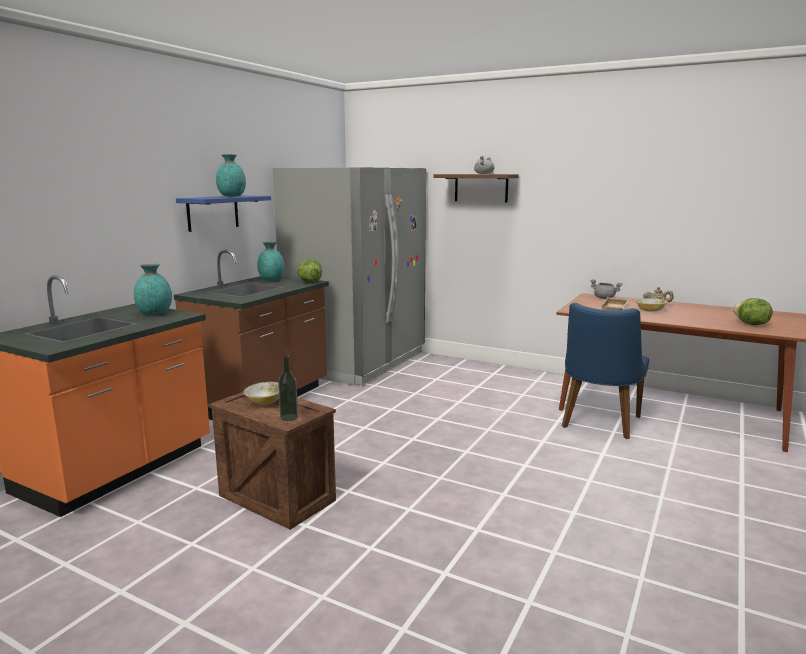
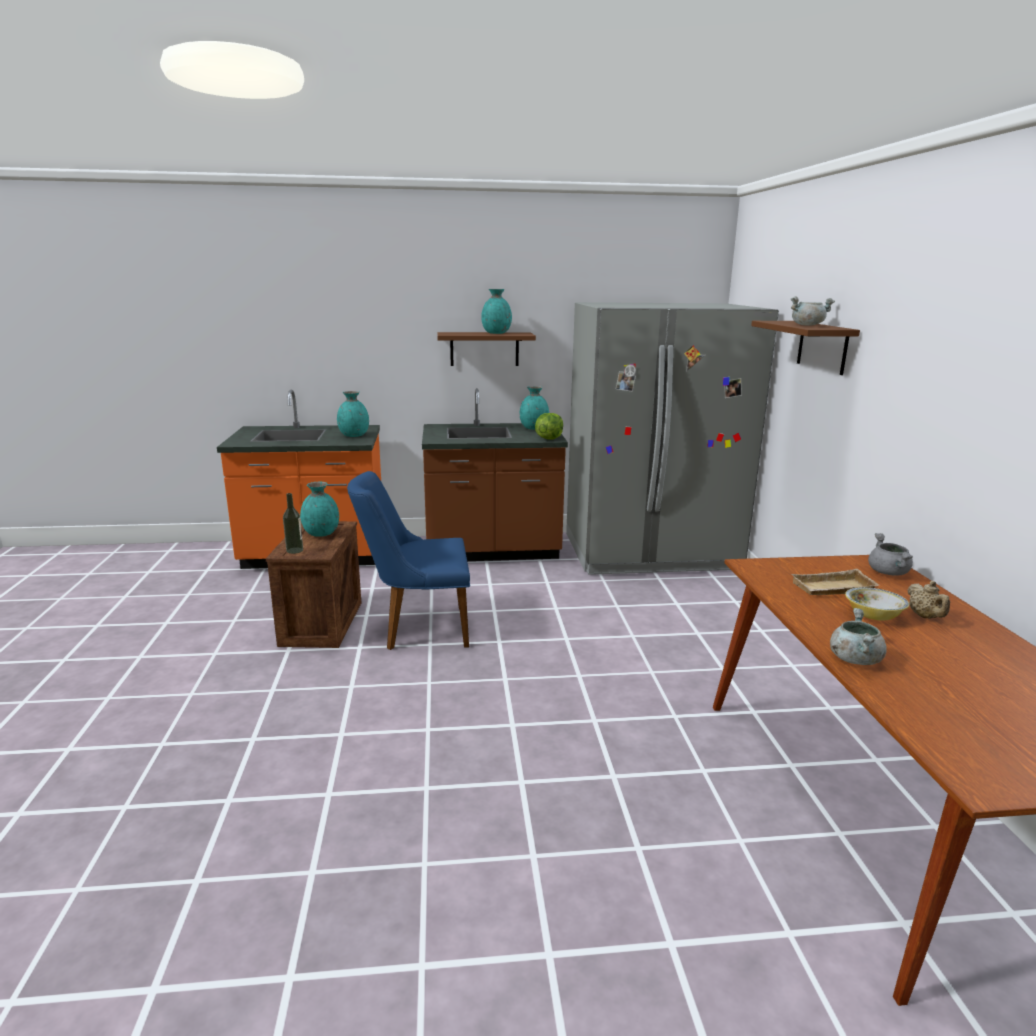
camera: 55 degrees right, 5 degrees up
blue shelf [176,195,271,232] -> brown shelf [437,332,536,366]
bowl [244,382,279,405] -> turquoise vase [300,482,339,537]
blue chair [562,303,649,439] -> blue chair moved to [347,471,470,650]
lettuce [733,298,772,325] -> none
none -> grey cooking pot [830,608,887,665]

